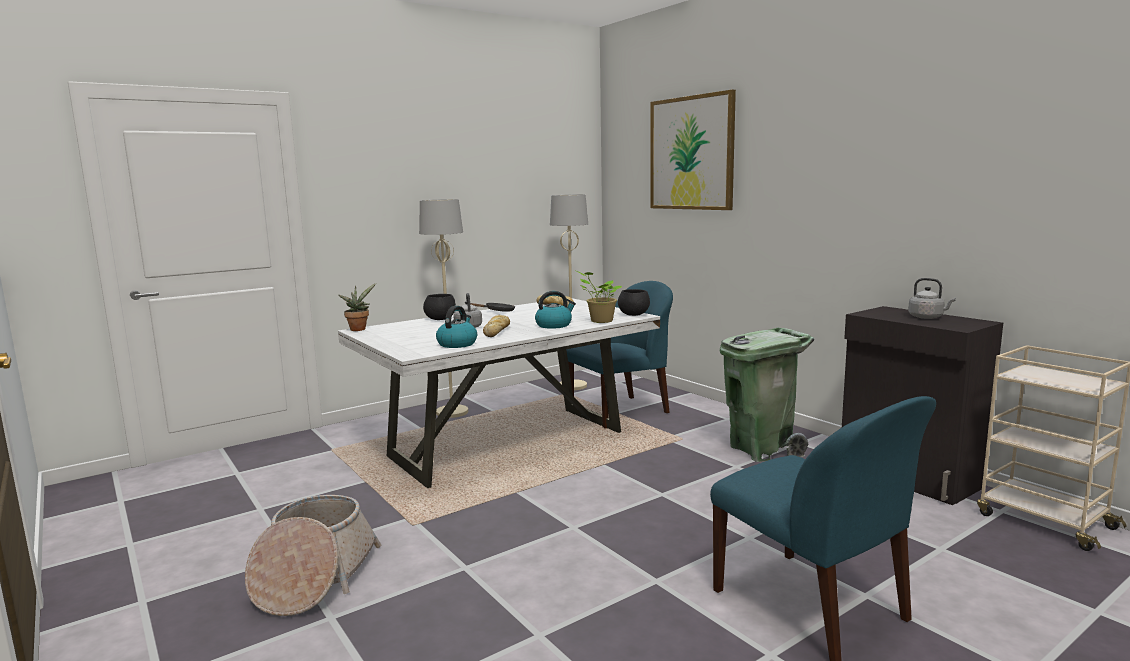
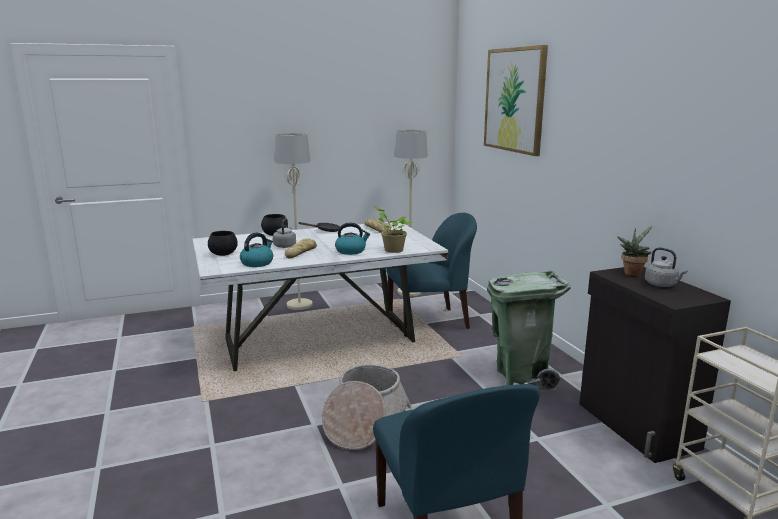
camera: 15 degrees right, 5 degrees up
basket [245,495,381,616] -> basket moved to [322,365,412,450]
potted plant [338,283,376,331] -> potted plant moved to [617,226,653,276]
black bowl [618,289,650,316] -> black bowl moved to [208,231,238,256]

